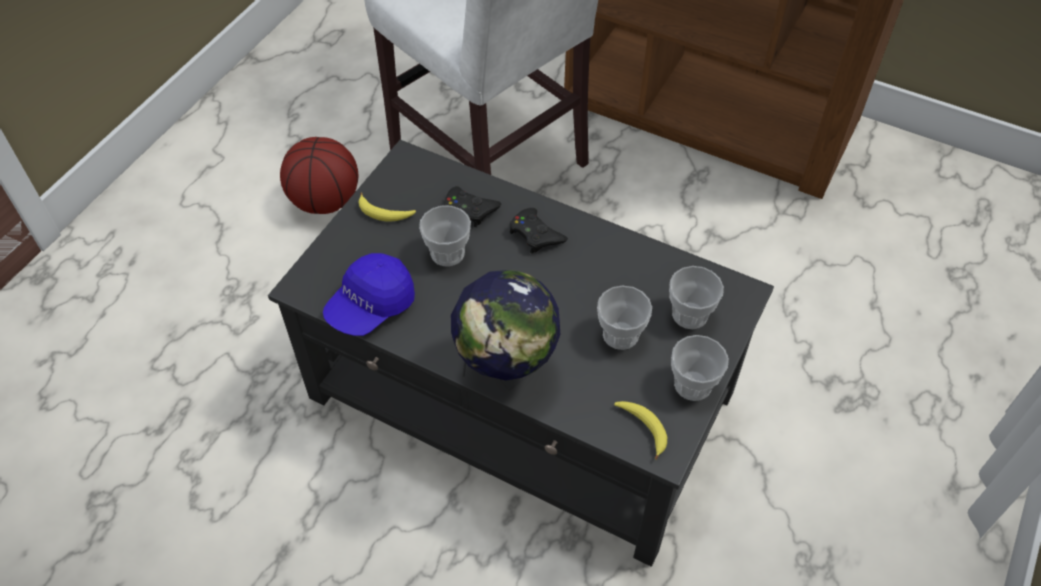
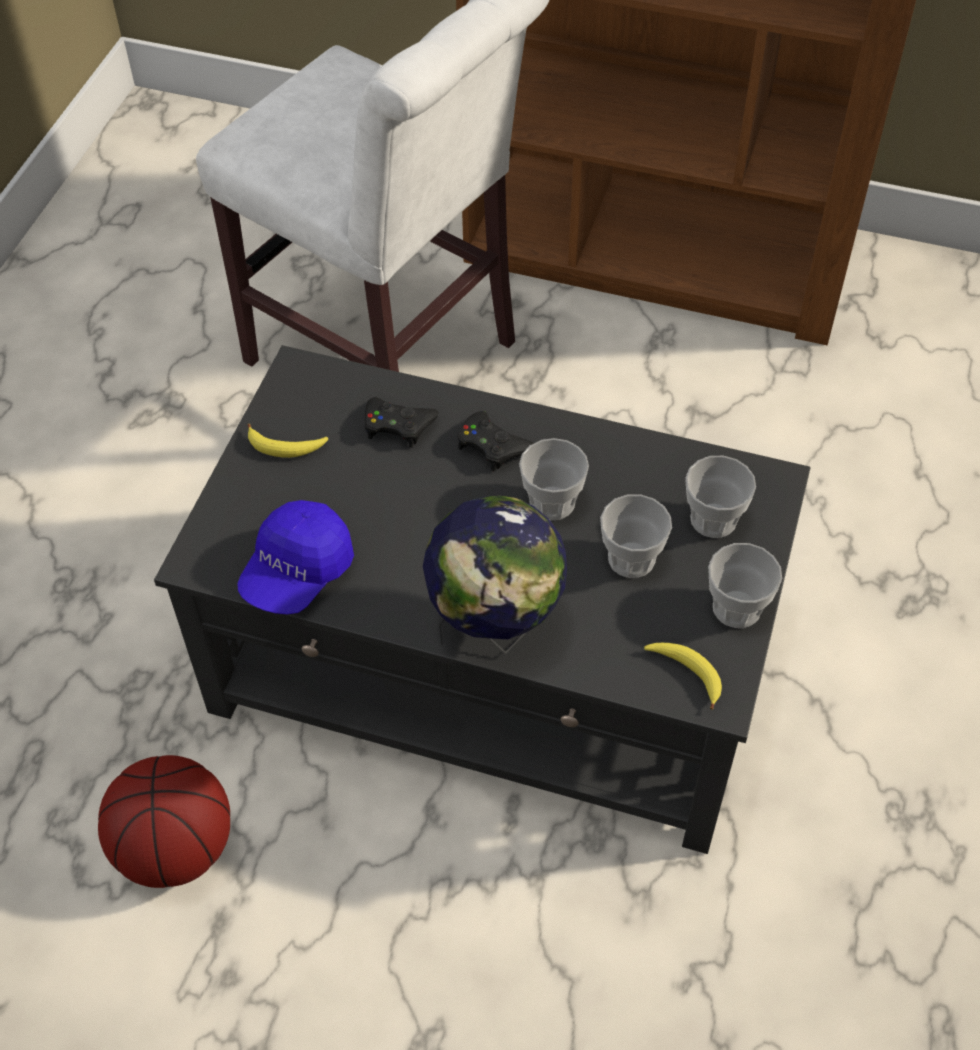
camera: 10 degrees left, 0 degrees up
basketball [280,137,358,214] -> basketball moved to [98,755,230,888]
cup [419,205,471,266] -> cup moved to [519,438,589,520]

